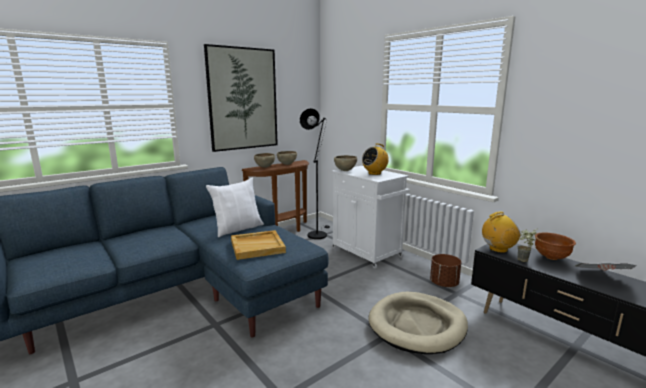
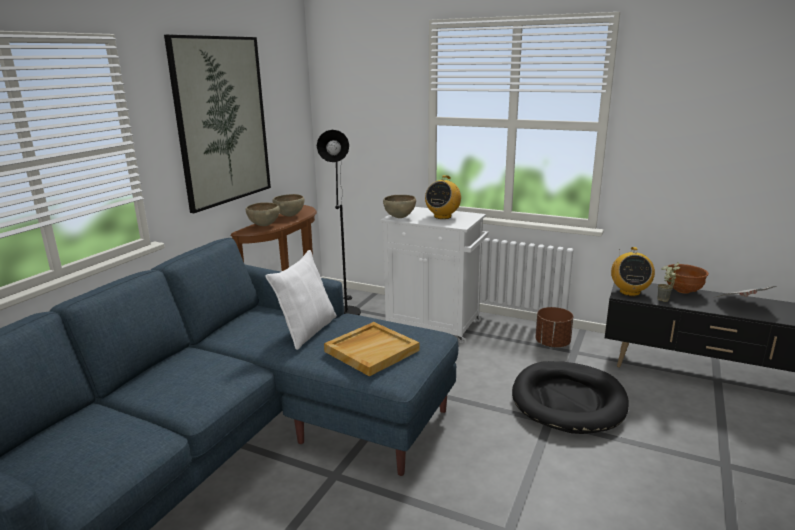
camera: 25 degrees left, 5 degrees up
beige dog bed [368,292,468,354] -> black dog bed [512,361,629,434]
radio [482,211,521,253] -> radio turned 135 degrees clockwise [611,247,655,296]

